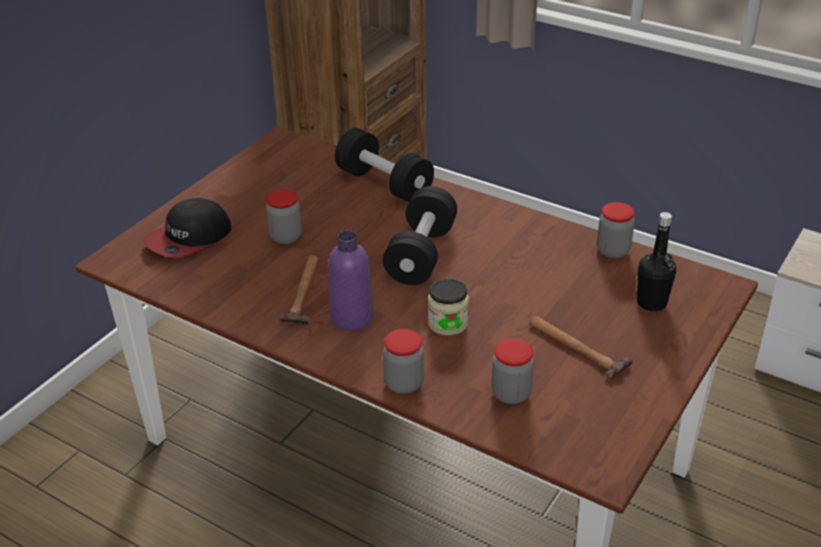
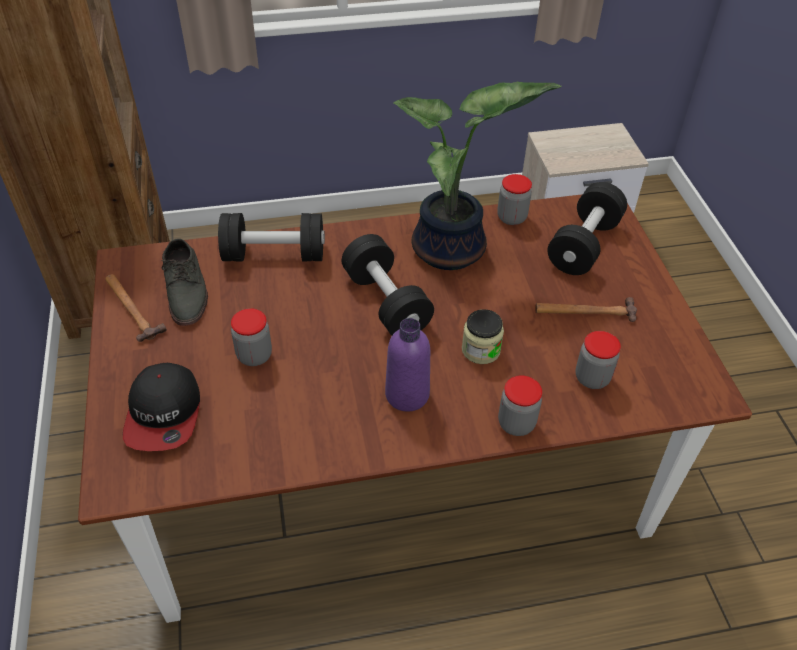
camera: 45 degrees left, 10 degrees up
hammer [279,255,318,325] -> hammer moved to [105,274,167,342]
black bottle [636,212,676,311] -> black dumbbell [547,182,627,275]
none -> grey shoe [161,238,208,326]
none -> potted plant [394,82,562,270]

